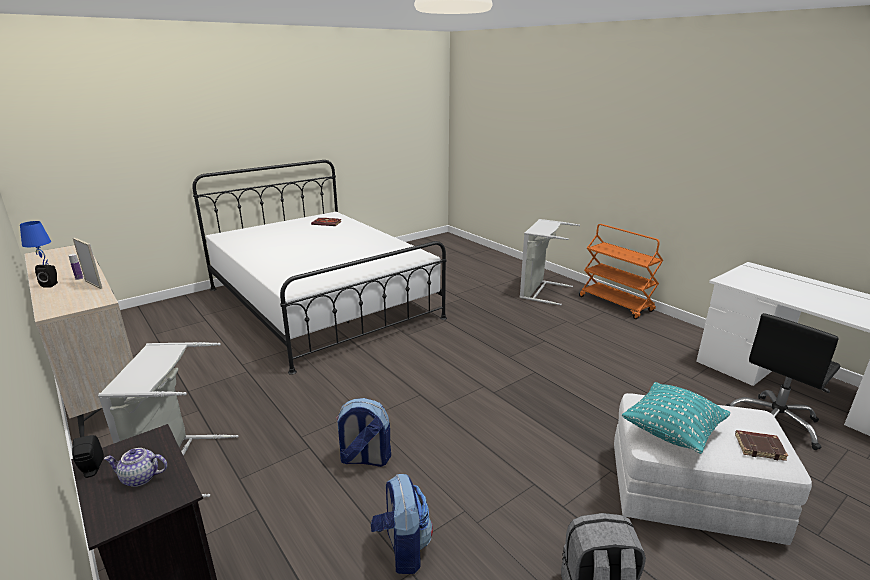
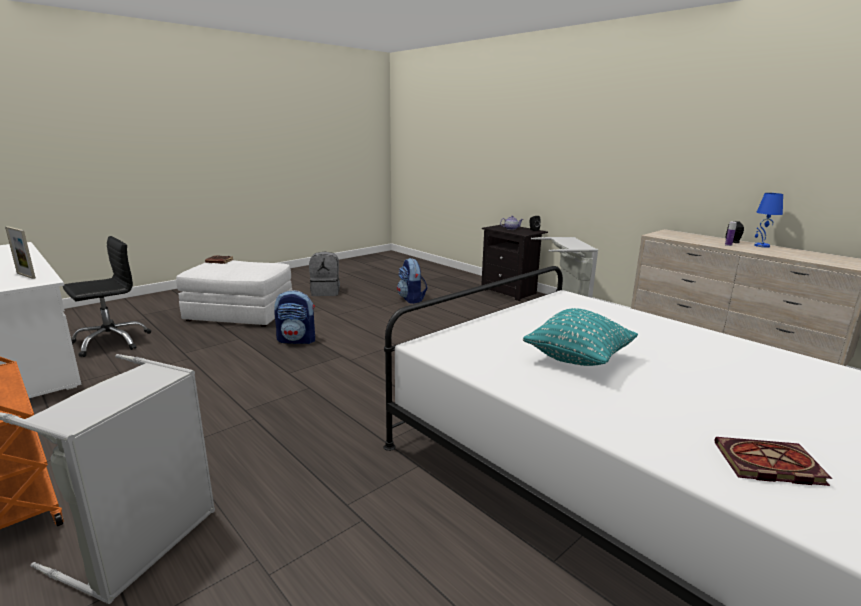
camera: 175 degrees right, 5 degrees down
picture frame [73,238,102,289] -> picture frame moved to [5,226,36,279]
backpack [335,398,391,467] -> backpack moved to [274,290,315,344]
turquoise pillow [622,382,730,454] -> turquoise pillow moved to [523,308,638,366]

